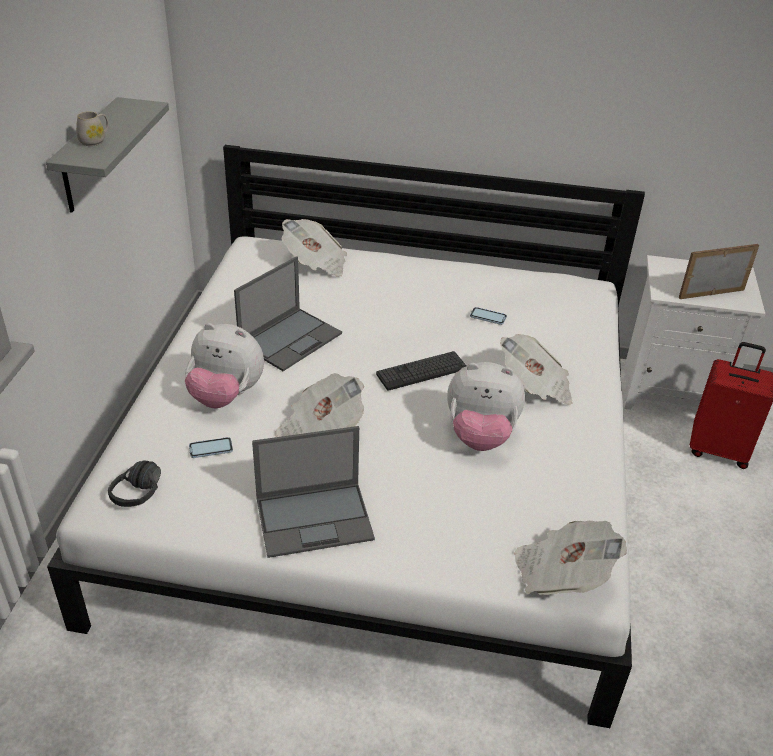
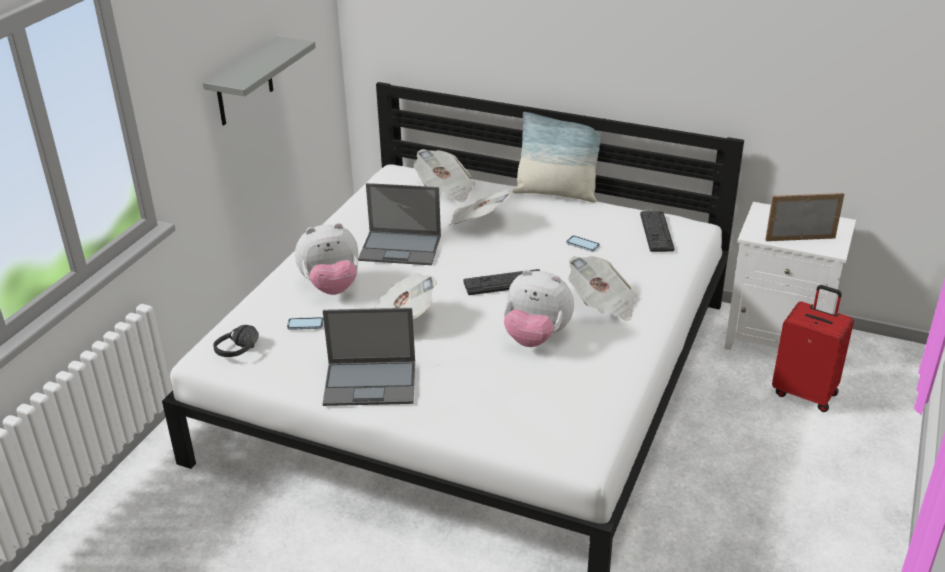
camera: 15 degrees right, 5 degrees down
white mug [76,112,109,146] -> none
plush toy [185,323,264,408] -> plush toy turned 45 degrees counterclockwise [295,223,358,295]
laptop [234,256,342,371] -> laptop turned 45 degrees clockwise [358,183,441,265]
newspaper [514,521,627,595] -> newspaper moved to [449,189,510,226]
none -> pillow [512,112,606,203]
none -> keyboard [640,211,674,252]

